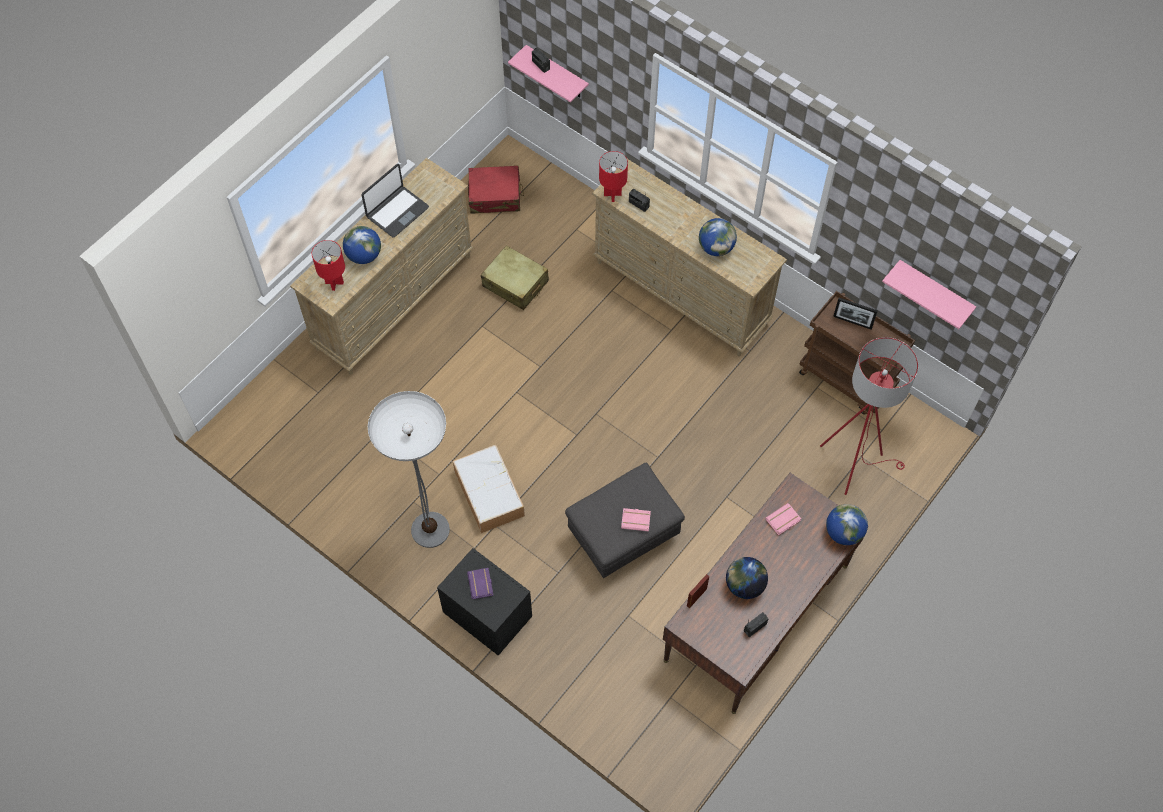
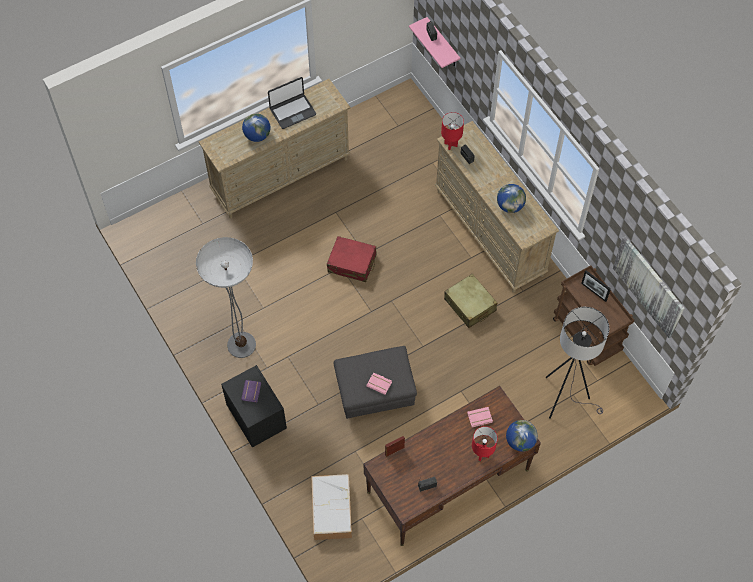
camera: 20 degrees right, 0 degrees up
red table lamp [312,240,345,291] -> red table lamp moved to [472,426,498,461]
storage box [453,445,525,533] -> storage box moved to [311,474,352,540]
red suitcase [468,165,524,214] -> red suitcase moved to [327,236,377,282]
beige suitcase [481,245,549,310] -> beige suitcase moved to [444,274,497,328]
globe [726,557,768,599] -> none
red floor lamp [820,337,918,495] -> grey floor lamp [546,307,609,419]
pink shelf [882,260,976,329] -> picture [613,236,684,338]

